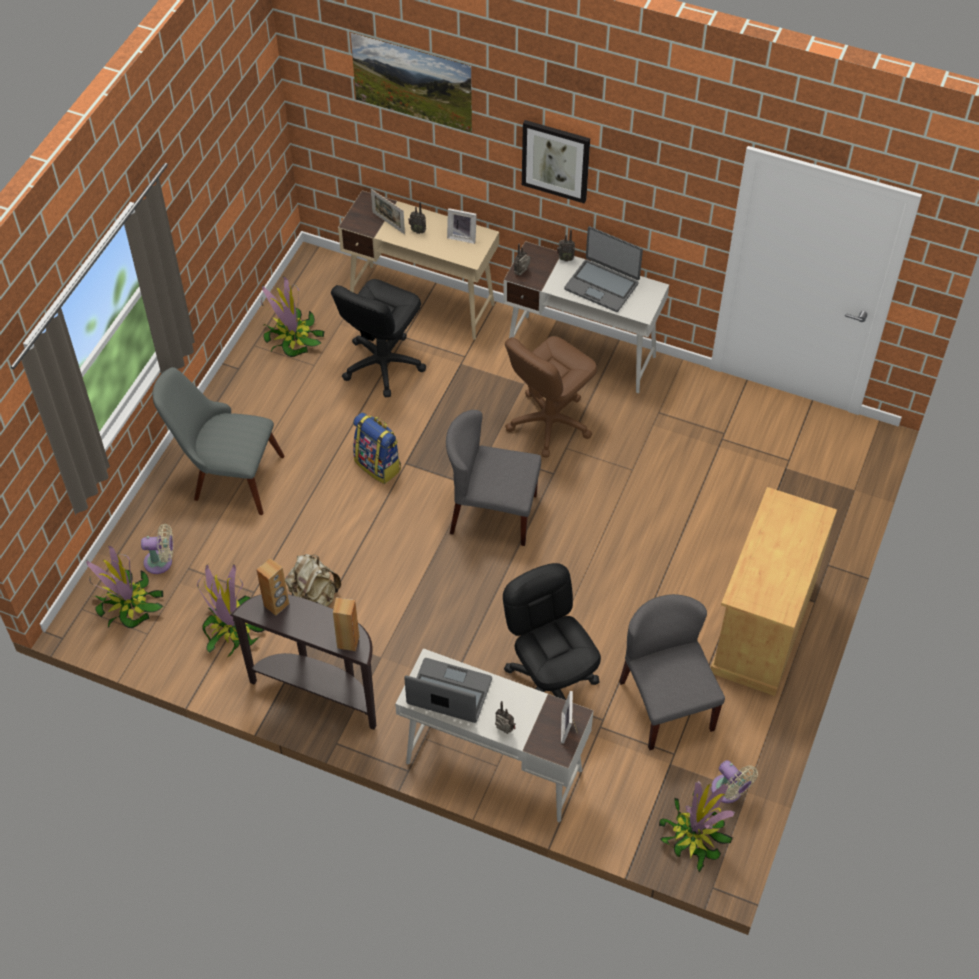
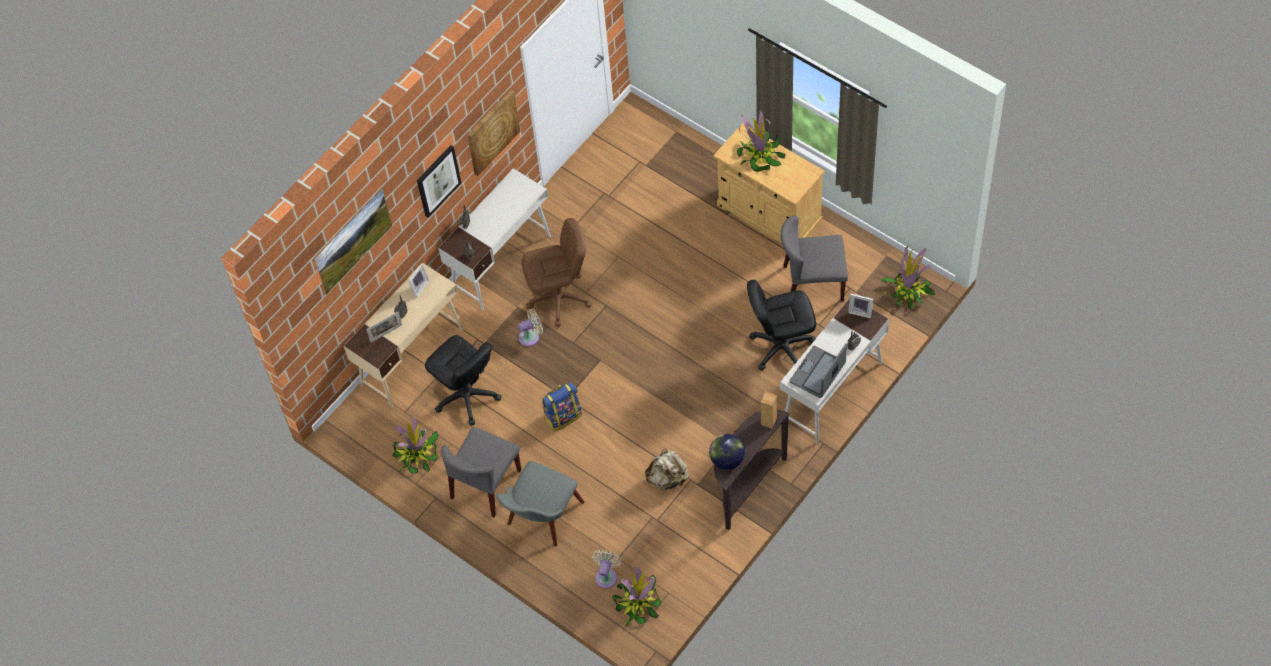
camera: 70 degrees left, 5 degrees up
potted plant [197,564,264,657] -> potted plant moved to [737,110,786,172]
brown speaker [256,558,289,616] -> globe [709,434,745,470]
grey chair [446,410,541,546] -> grey chair moved to [441,427,521,517]
brown office chair [505,336,597,458] -> brown office chair turned 75 degrees counterclockwise [521,218,592,326]
laptop [564,226,643,312] -> none
beige fan [711,760,758,803] -> beige fan moved to [518,309,543,347]
none -> picture [467,89,521,176]

